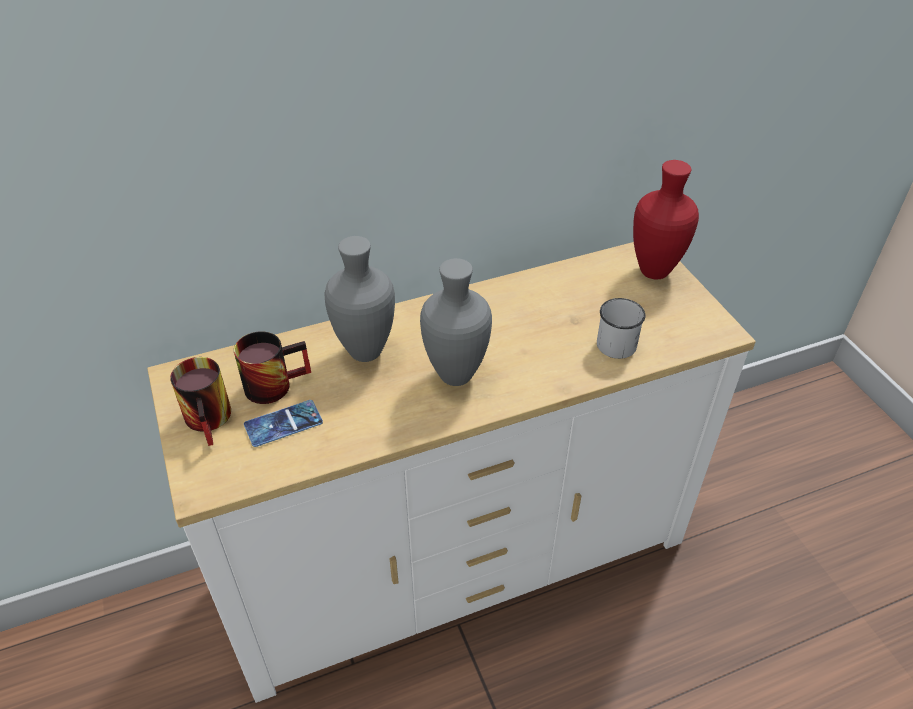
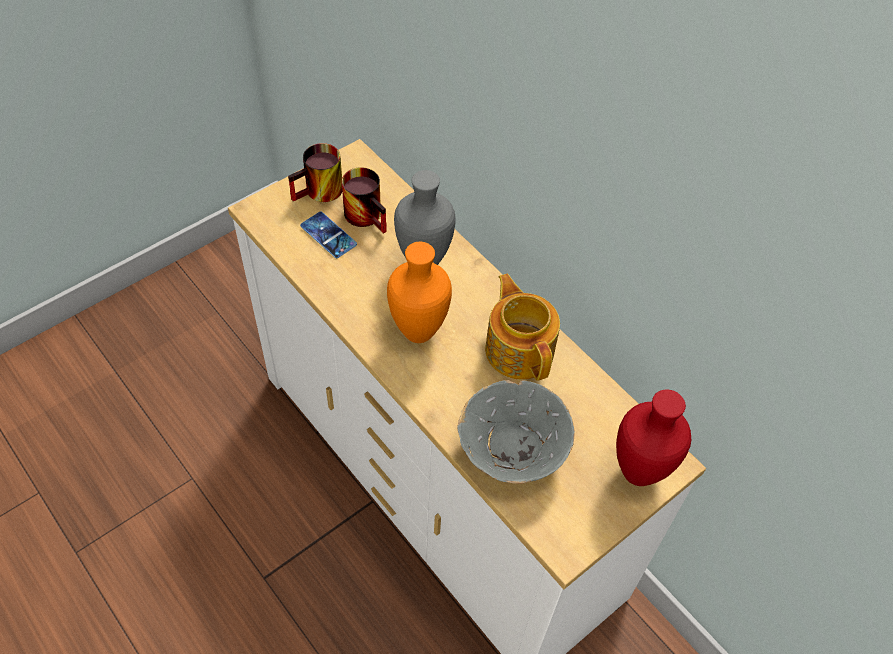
camera: 70 degrees right, 10 degrees up
grey vase [420,258,492,386] -> orange vase [387,242,452,343]
white mug [597,298,646,359] -> grey bowl [457,380,575,484]
none -> teapot [485,274,560,380]

